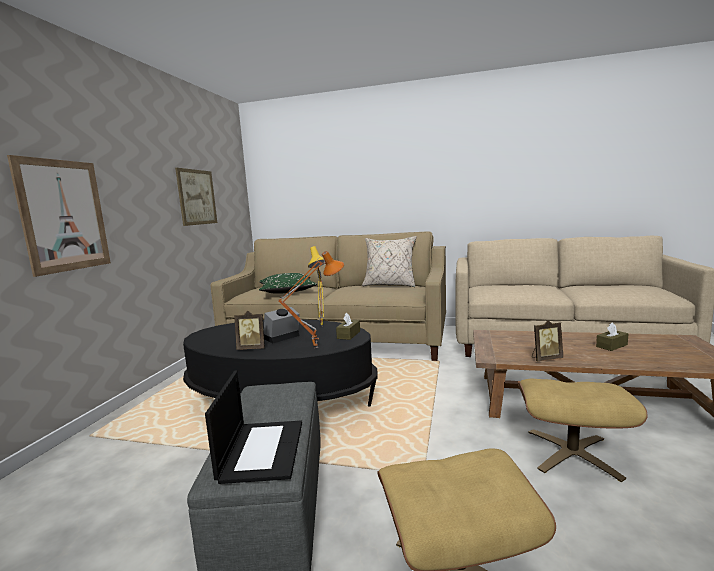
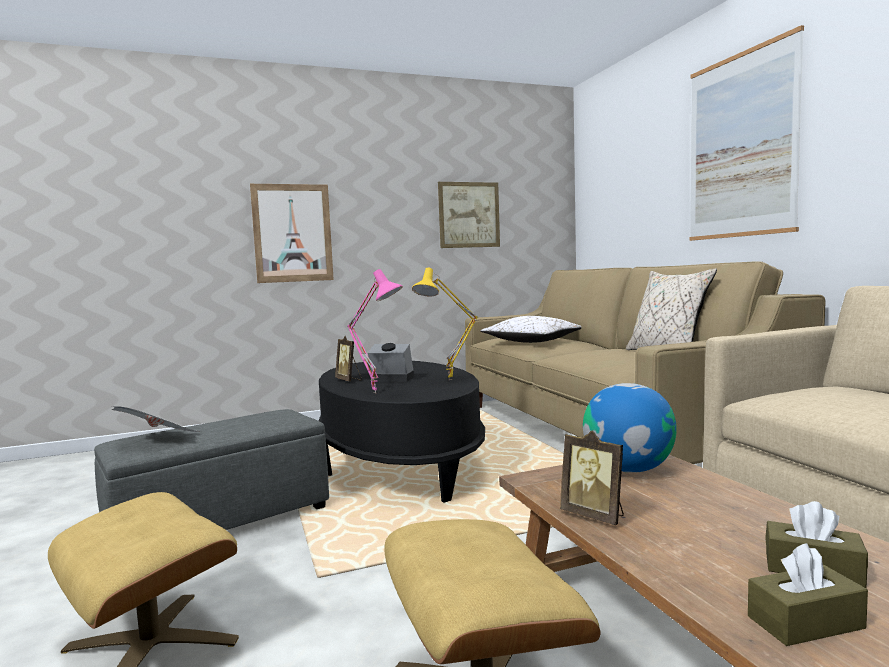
camera: 55 degrees right, 5 degrees down
laptop [205,371,302,484] -> newspaper [112,406,200,432]
green pillow [259,273,317,294] -> white pillow [480,316,581,343]
orange table lamp [278,251,344,348] -> pink table lamp [347,269,403,394]
brown tissue box [336,312,360,340] -> brown tissue box moved to [748,543,868,646]
none -> globe [583,383,677,473]
none -> picture [689,25,804,241]

